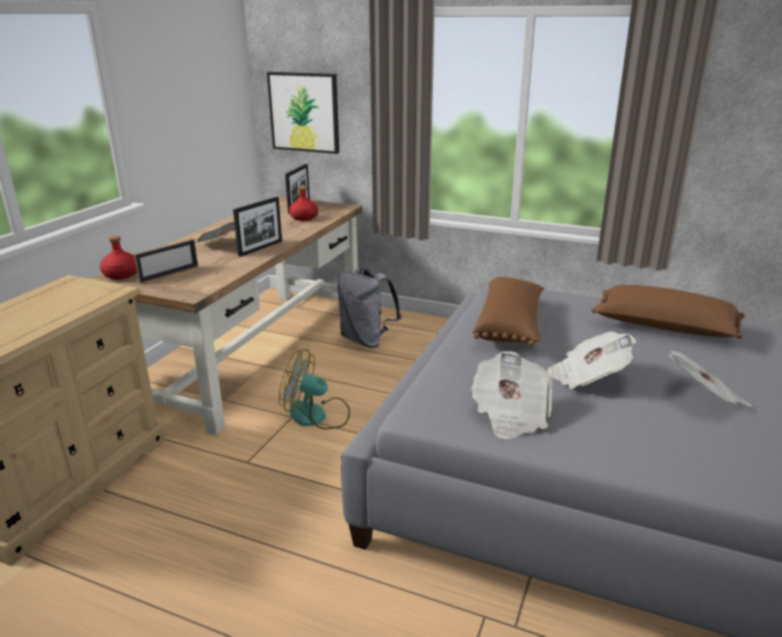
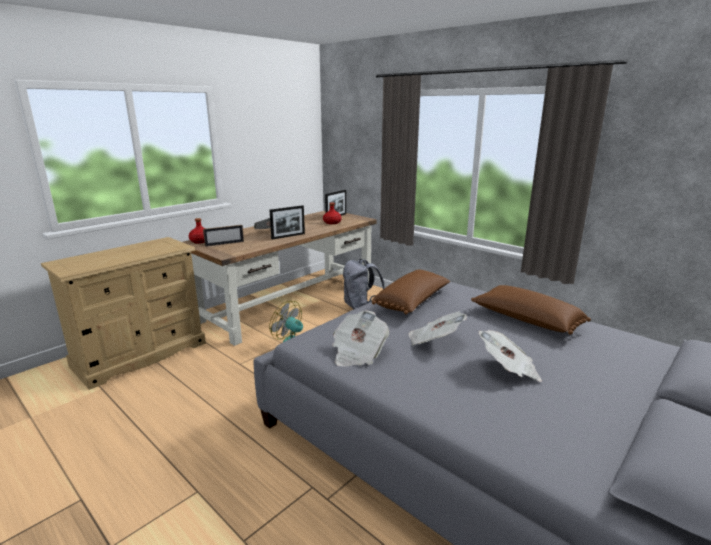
camera: 20 degrees right, 5 degrees down
picture [267,72,339,154] -> none

